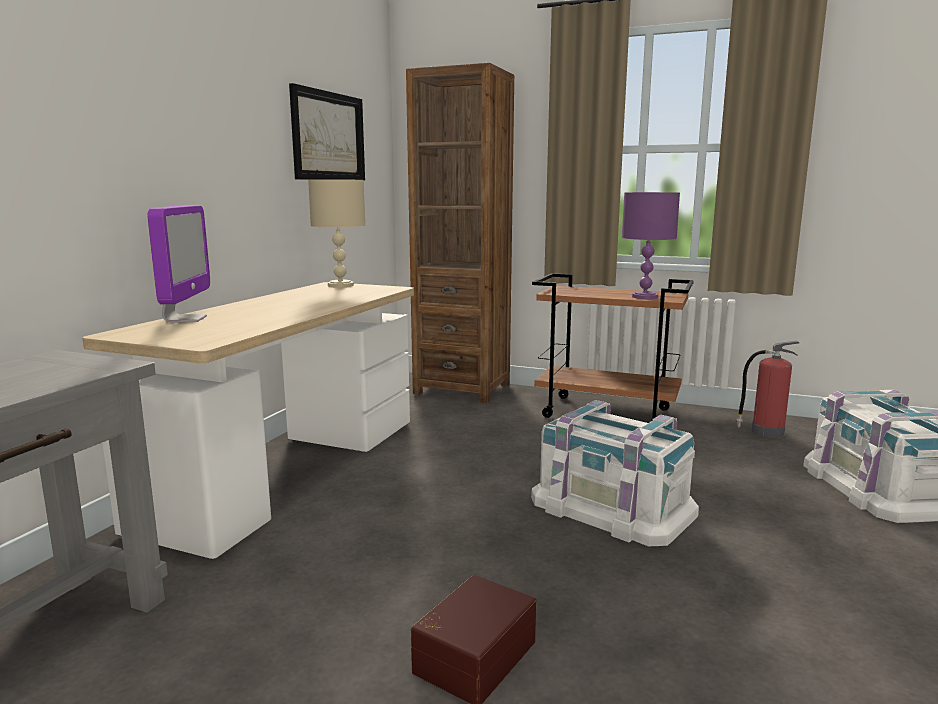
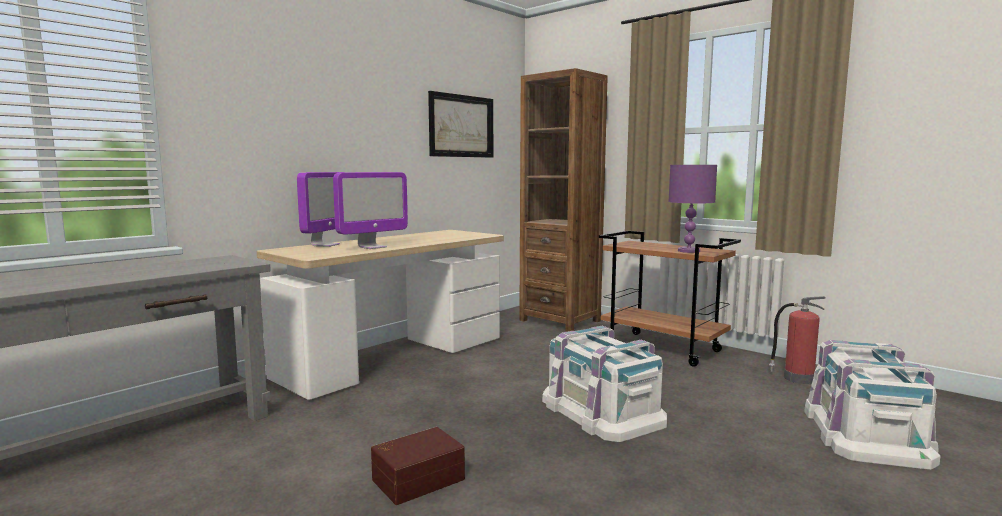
camera: 20 degrees right, 5 degrees down
beige table lamp [308,179,366,288] -> none
none -> monitor [333,172,408,249]

